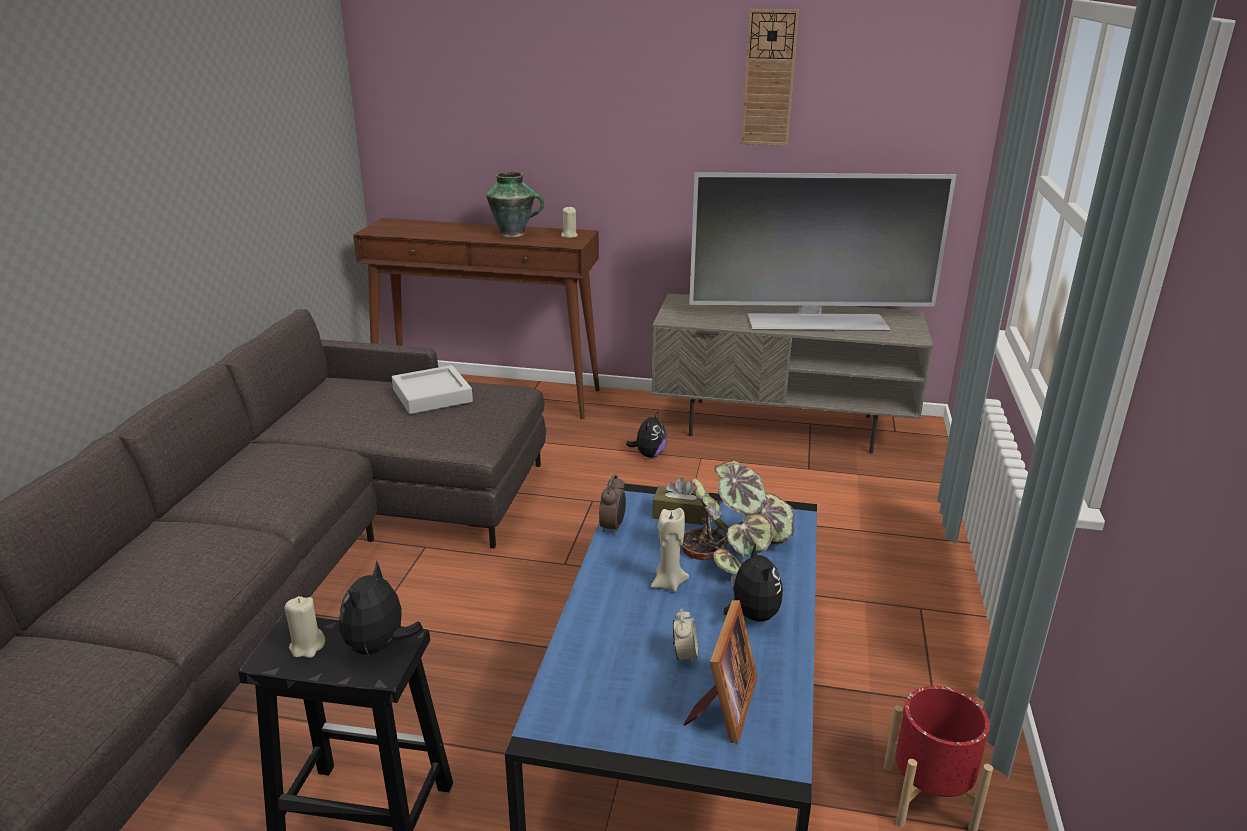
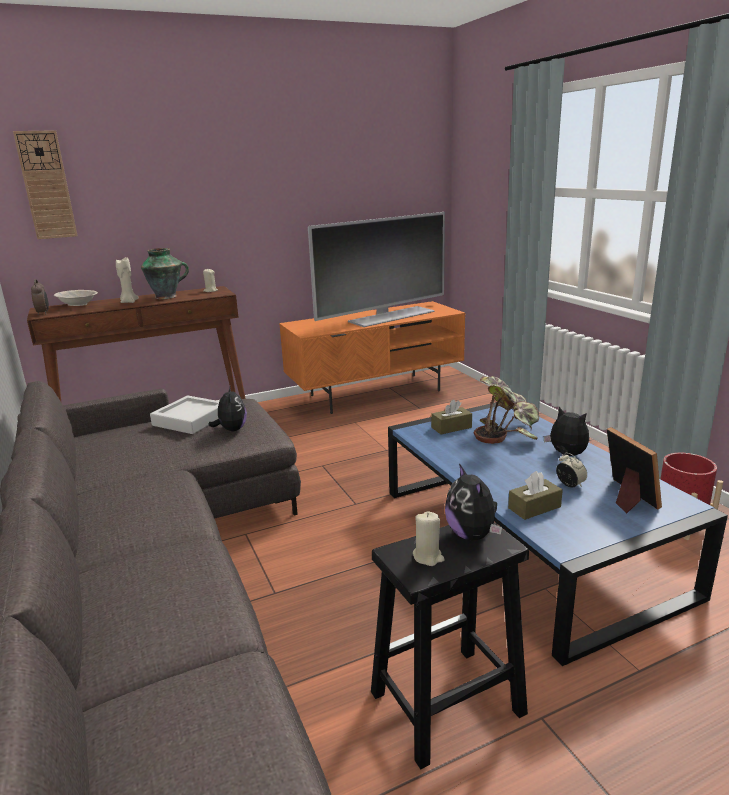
camera: 35 degrees left, 5 degrees down
alarm clock [599,474,626,535] -> alarm clock moved to [31,279,49,315]
plush toy [626,412,667,458] -> plush toy moved to [209,385,247,431]
grey tv stand [651,293,933,454] -> orange tv stand [279,301,465,414]
beige candle [651,508,689,592] -> beige candle moved to [116,257,138,303]
wall clock [741,9,799,146] -> wall clock moved to [13,130,78,239]
none -> beige bowl [54,290,98,306]
none -> brown tissue box [508,471,563,520]

